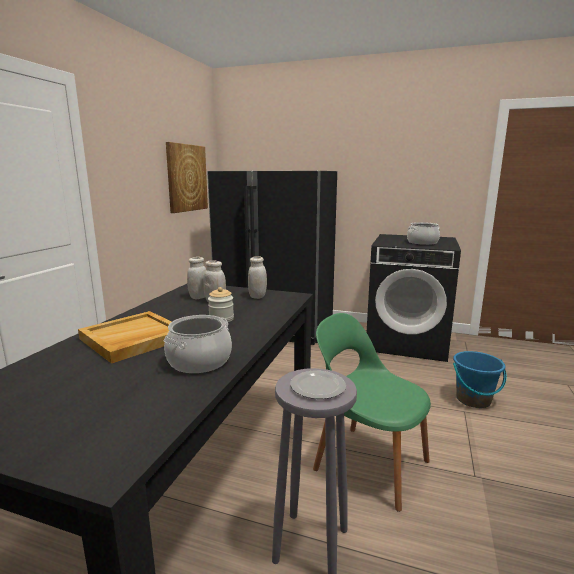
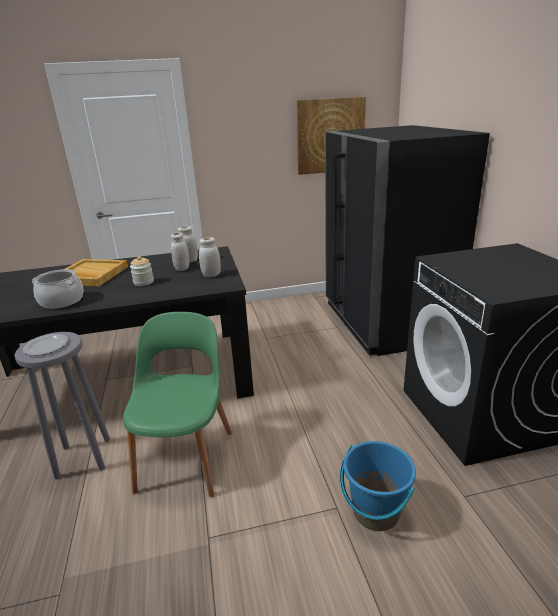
camera: 60 degrees right, 10 degrees up
cooking pot [407,222,440,245] -> none

